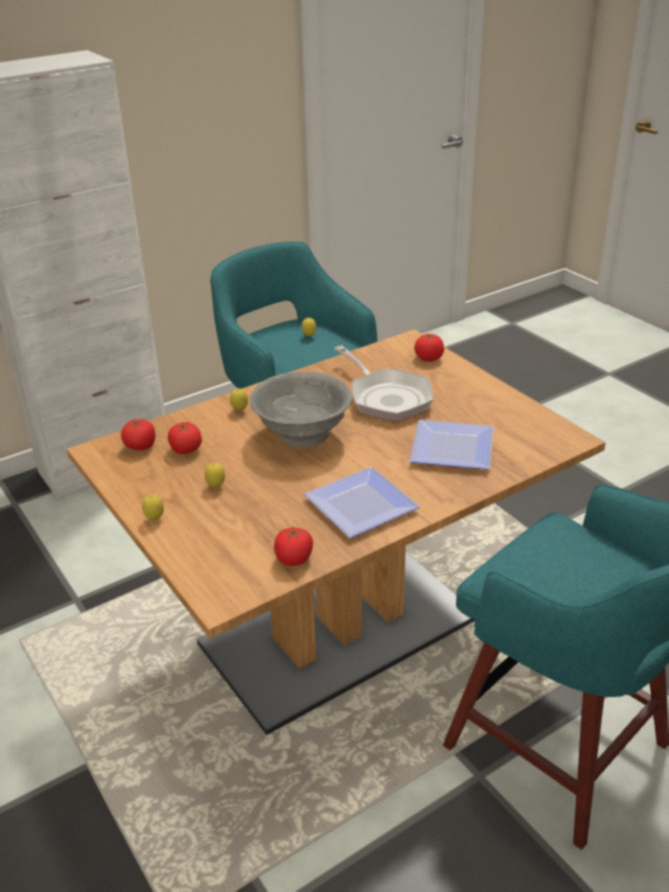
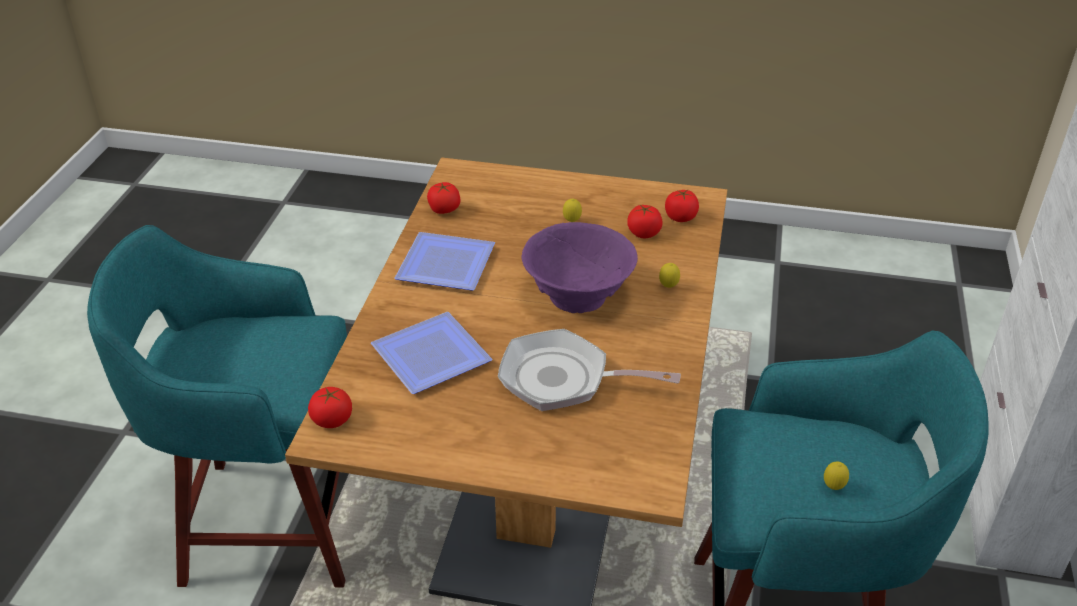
camera: 135 degrees right, 5 degrees up
lemon [142,494,164,520] -> none
grey bowl [250,371,352,448] -> purple bowl [522,222,638,313]
tomato [414,334,444,362] -> tomato moved to [308,387,352,428]

